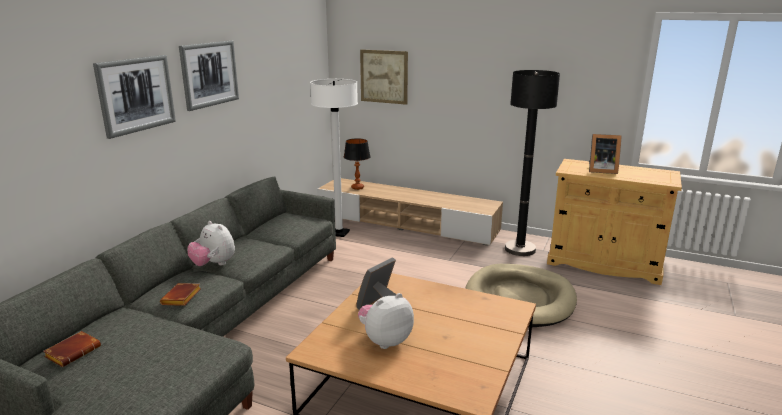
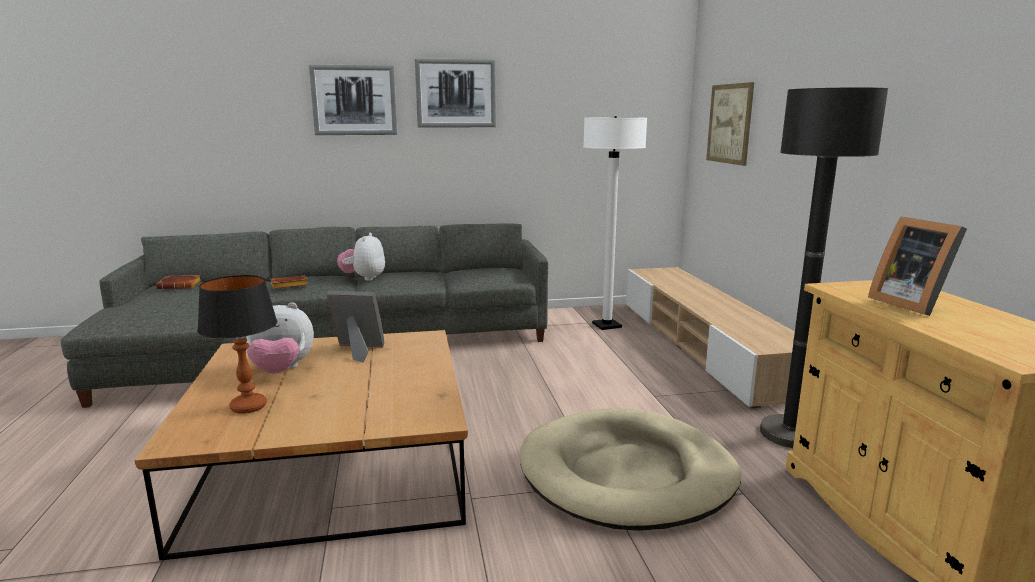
camera: 55 degrees right, 5 degrees down
table lamp [344,138,370,190] -> table lamp moved to [197,275,277,414]
plush toy [358,293,414,349] -> plush toy turned 150 degrees clockwise [246,302,314,374]

